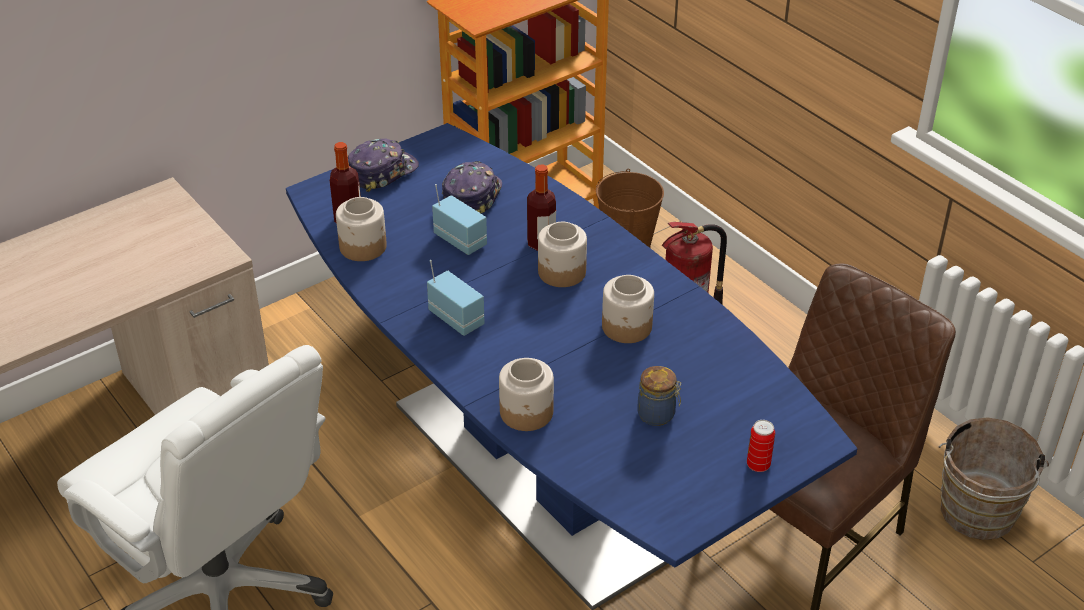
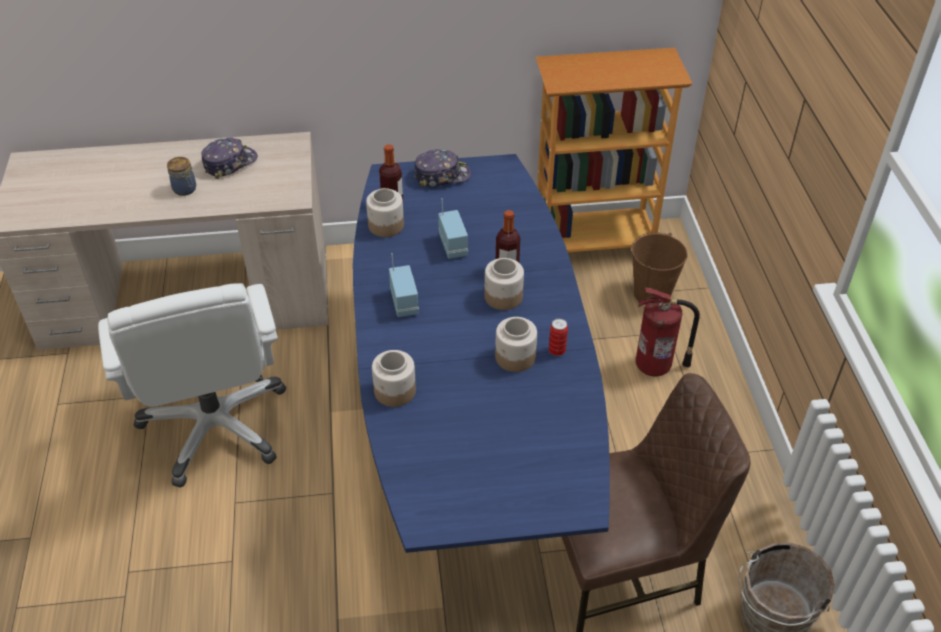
camera: 30 degrees right, 5 degrees up
cap [442,161,502,213] -> cap moved to [201,138,258,179]
jar [637,366,681,426] -> jar moved to [167,157,196,196]
can [747,420,775,472] -> can moved to [549,318,568,356]

